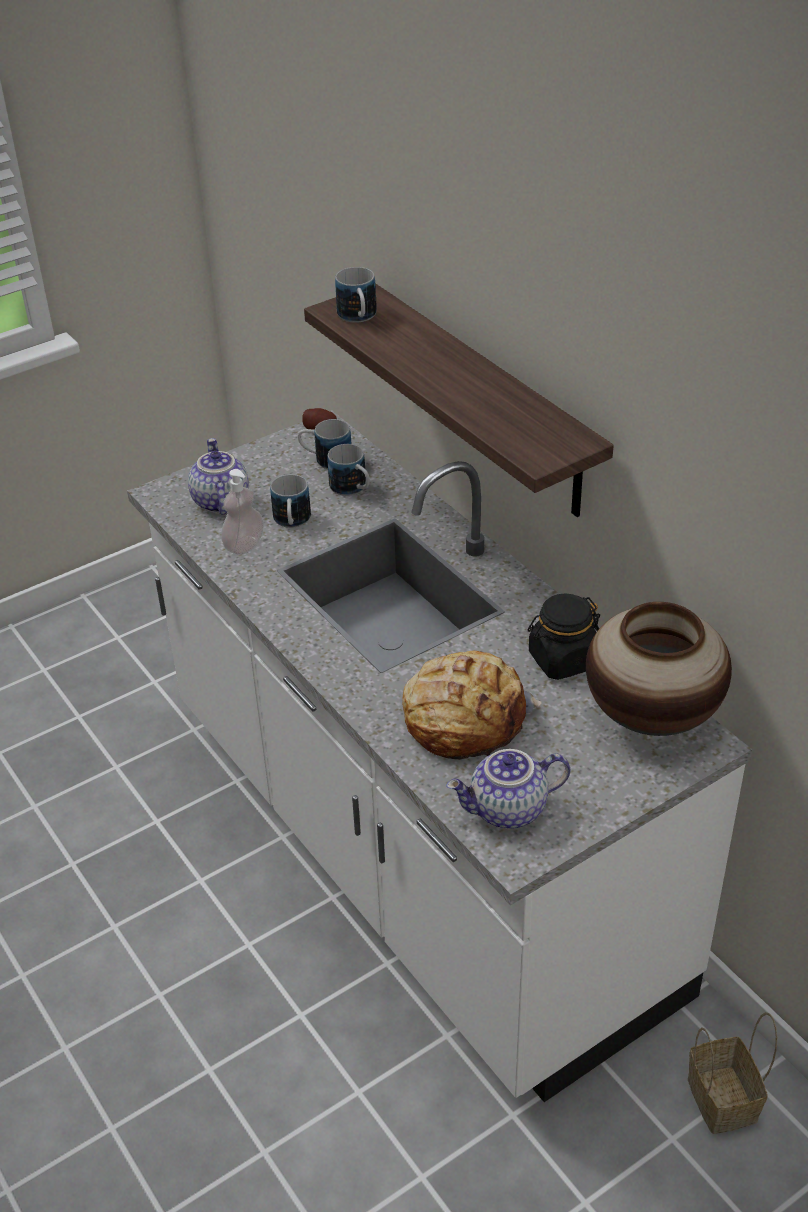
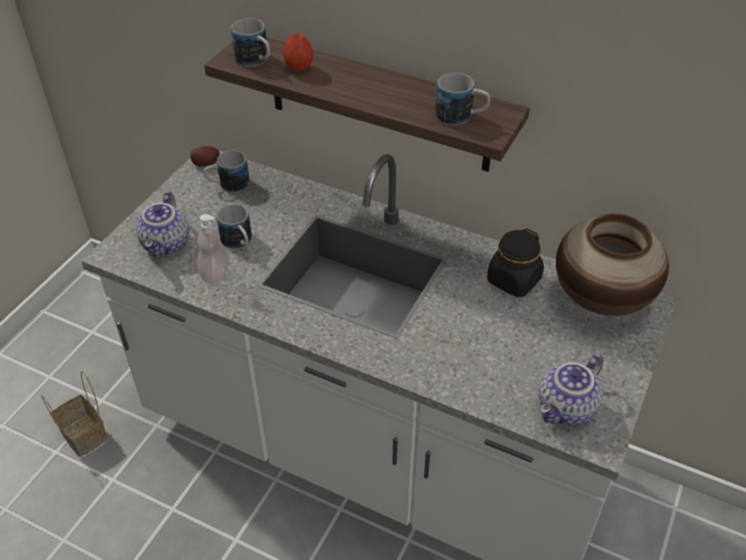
camera: 30 degrees left, 5 degrees up
teapot [188,438,249,515] -> teapot turned 135 degrees counterclockwise [136,191,189,258]
mug [327,444,370,496] -> mug moved to [435,73,490,125]
bread [402,651,541,760] -> none
basket [688,1012,777,1134] -> basket moved to [41,371,108,457]
none -> apple [283,33,313,71]

